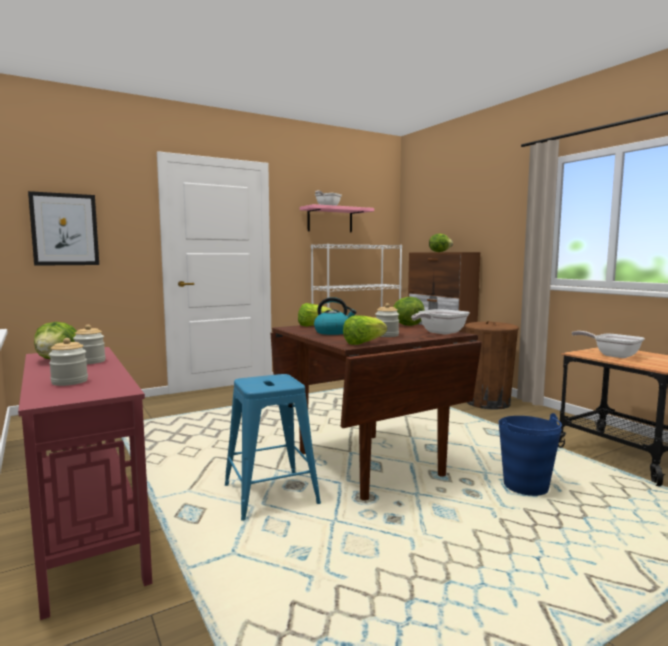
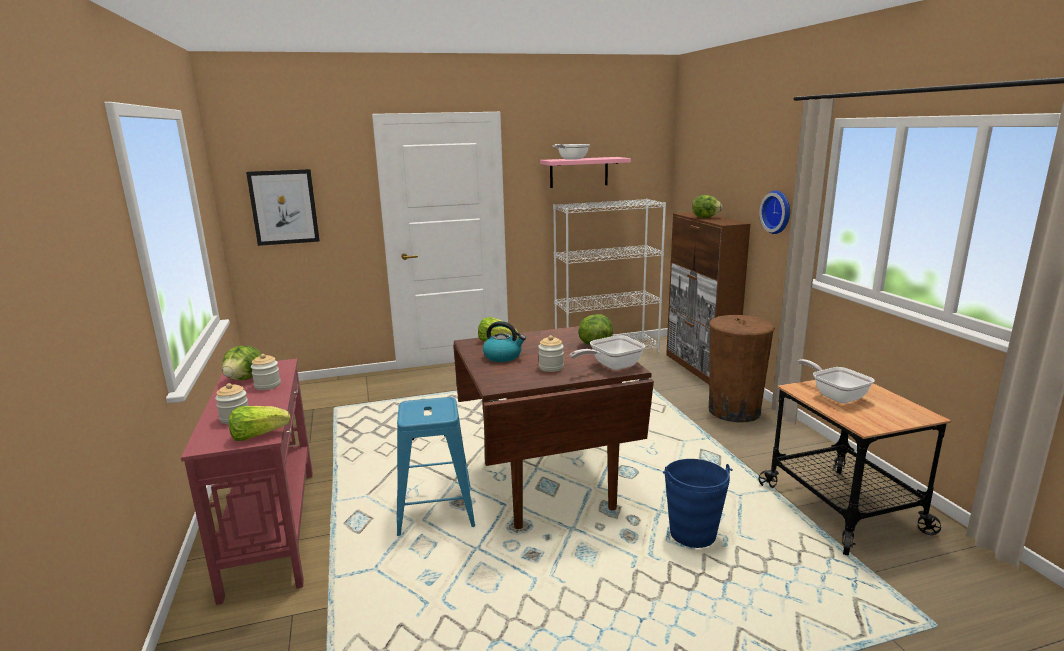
camera: 15 degrees right, 10 degrees up
lettuce [343,315,387,345] -> lettuce moved to [229,406,290,441]
none -> wall clock [759,190,790,234]

